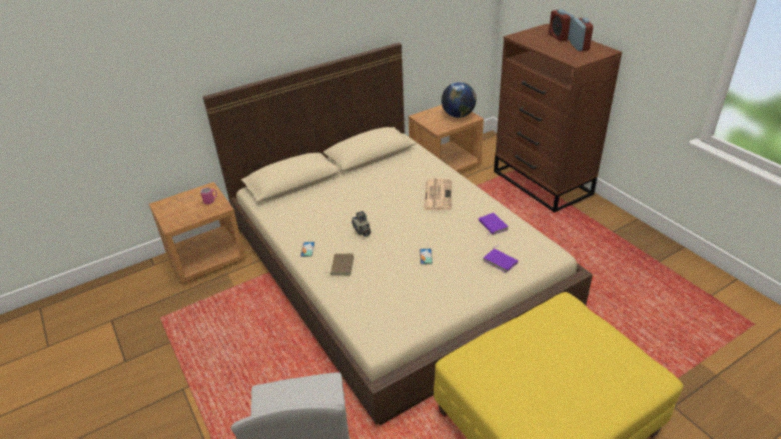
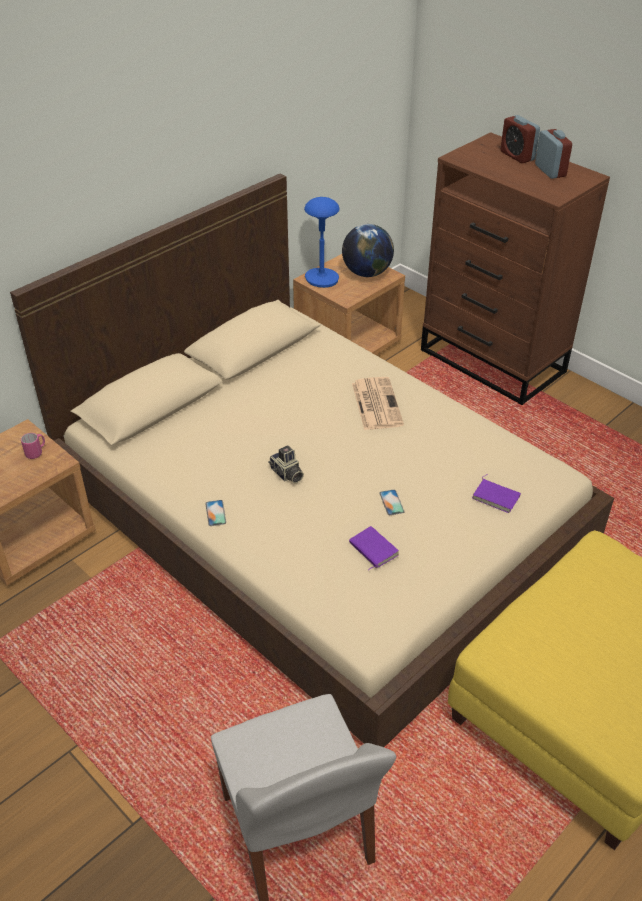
camera: 15 degrees left, 5 degrees up
brown book [325,254,354,276] -> none
purple book [479,213,508,235] -> purple book moved to [349,526,399,570]
none -> blue table lamp [304,197,340,288]

